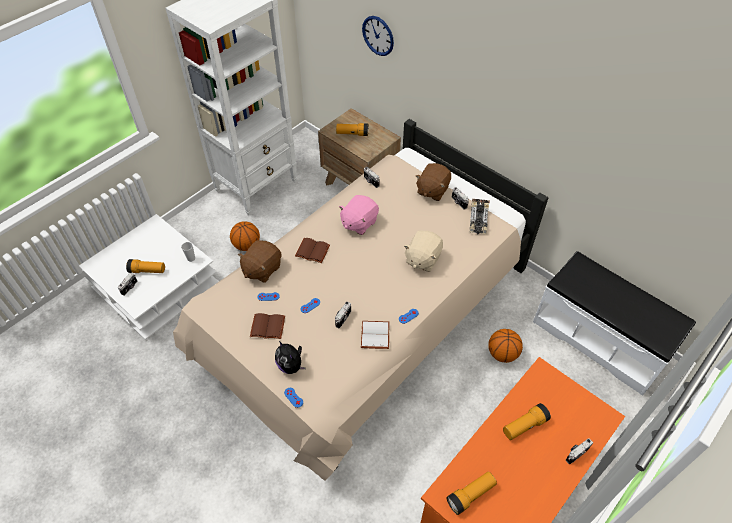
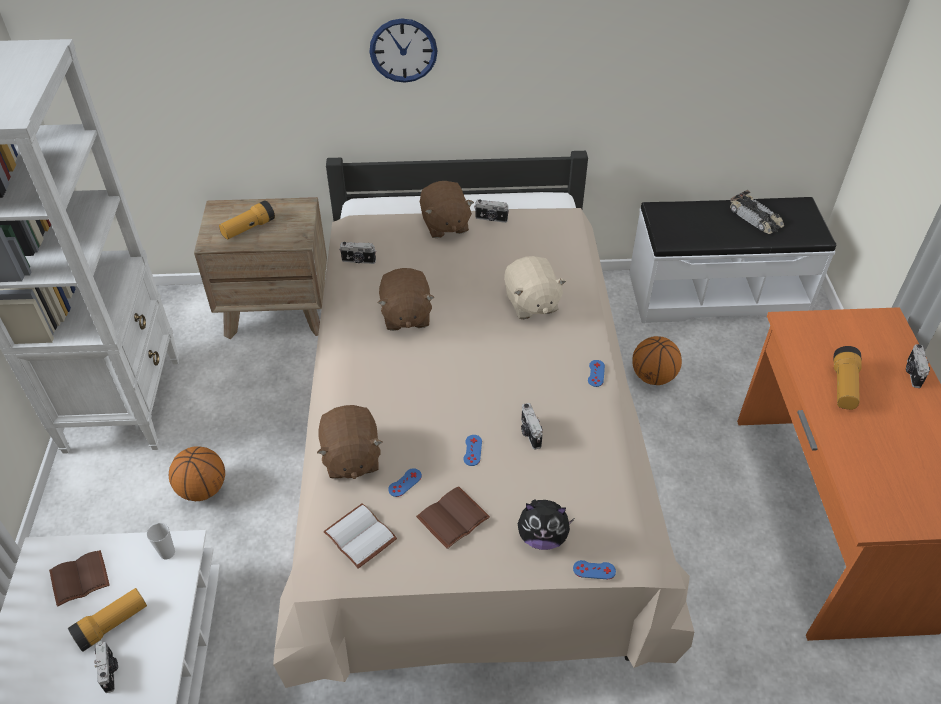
camera: 45 degrees left, 5 degrees down
brown book [295,238,330,263] -> brown book moved to [49,550,110,607]
pink plush toy [339,195,379,235] -> brown plush toy [378,268,435,331]
white book [361,321,389,349] -> white book moved to [323,503,397,569]
wall clock [362,16,394,56] -> wall clock moved to [370,18,437,83]
flashlight [446,471,497,515] -> none
toy car [470,199,490,235] -> toy car moved to [730,190,784,234]

